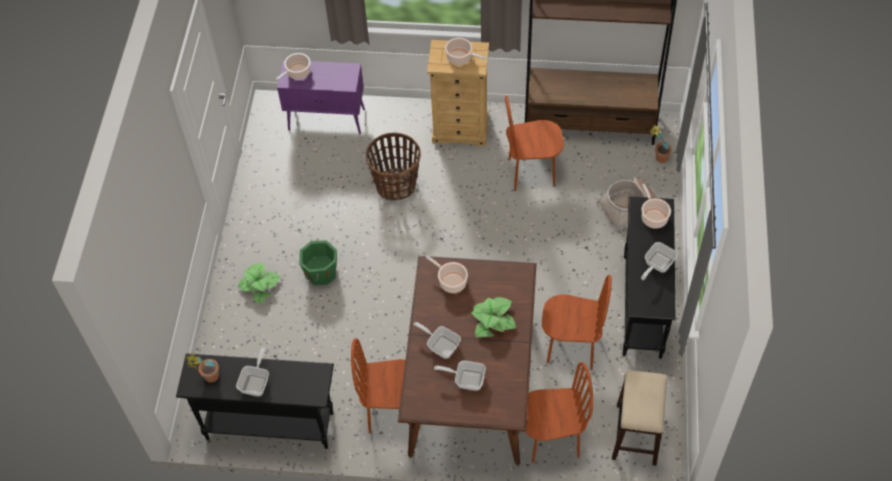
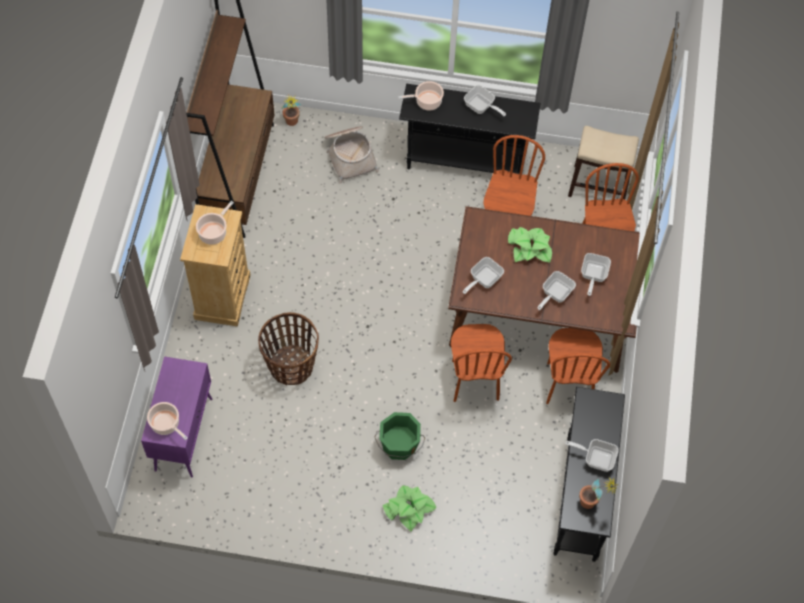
camera: 90 degrees left, 5 degrees up
cooking pot [426,256,468,293] -> frying pan [463,257,504,294]
brown chair [505,96,564,191] -> brown chair moved to [451,324,512,402]

